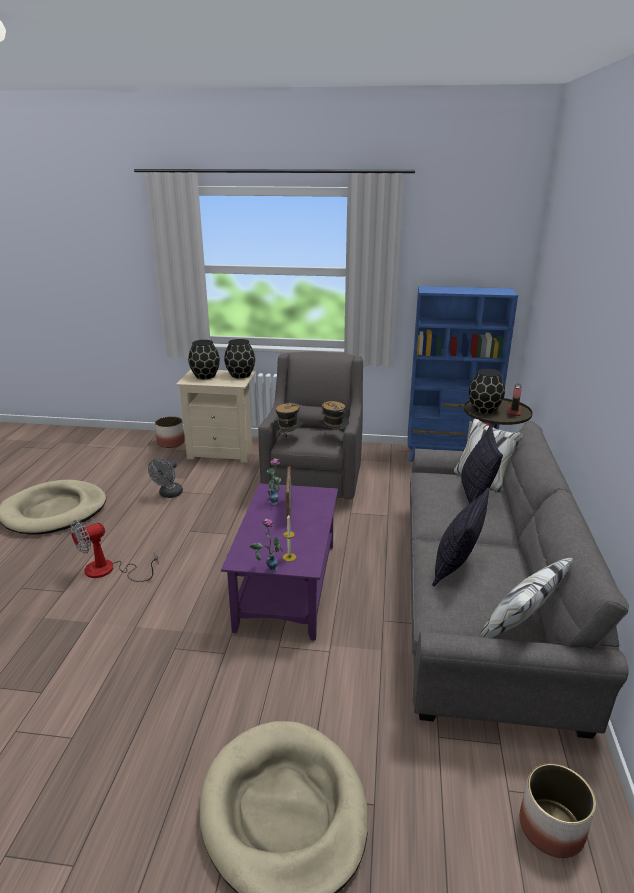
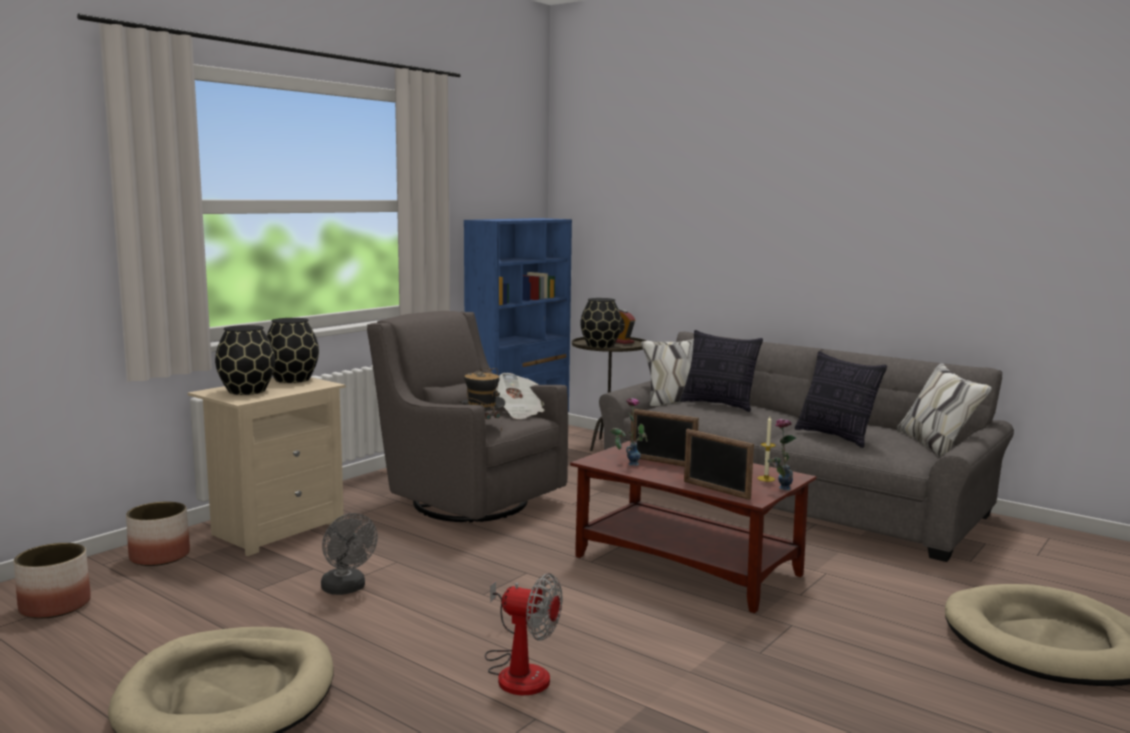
camera: 60 degrees left, 15 degrees down
fan [70,520,158,582] -> fan turned 60 degrees counterclockwise [485,573,562,695]
purple coffee table [221,483,338,641] -> brown coffee table [570,440,817,613]
hat [318,401,349,430] -> newspaper [496,373,545,419]
planter [520,763,596,858] -> planter moved to [14,543,91,619]
none -> picture frame [684,429,754,500]

